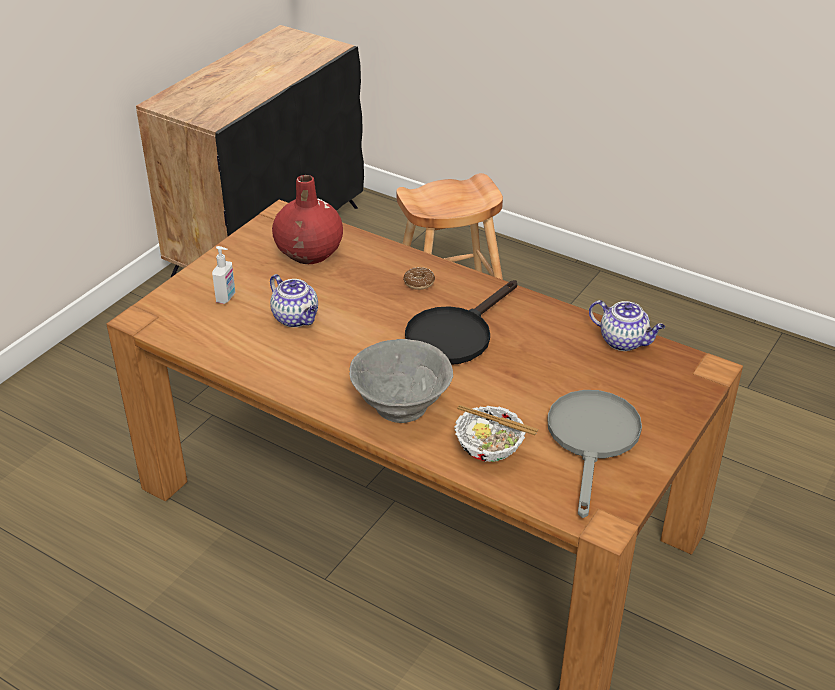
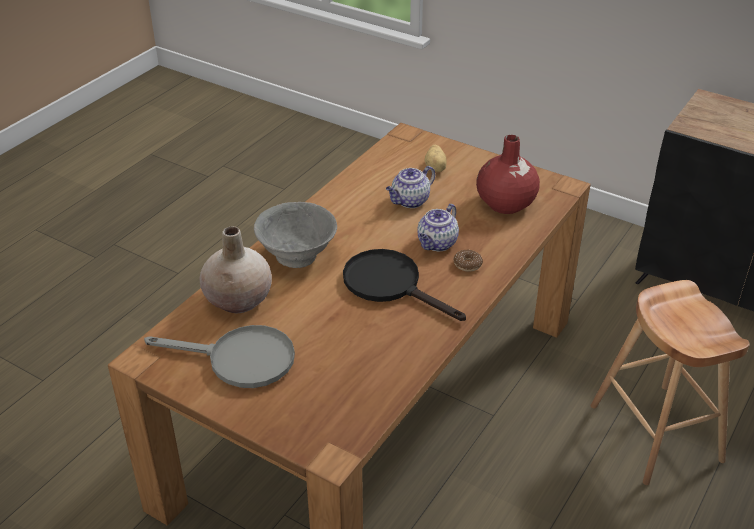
camera: 90 degrees right, 0 degrees up
soap dispenser [212,246,235,304] -> potato [424,145,447,172]
bowl [454,405,538,462] -> beige vase [199,226,272,313]
teapot [589,300,665,351] -> teapot moved to [417,204,459,251]

